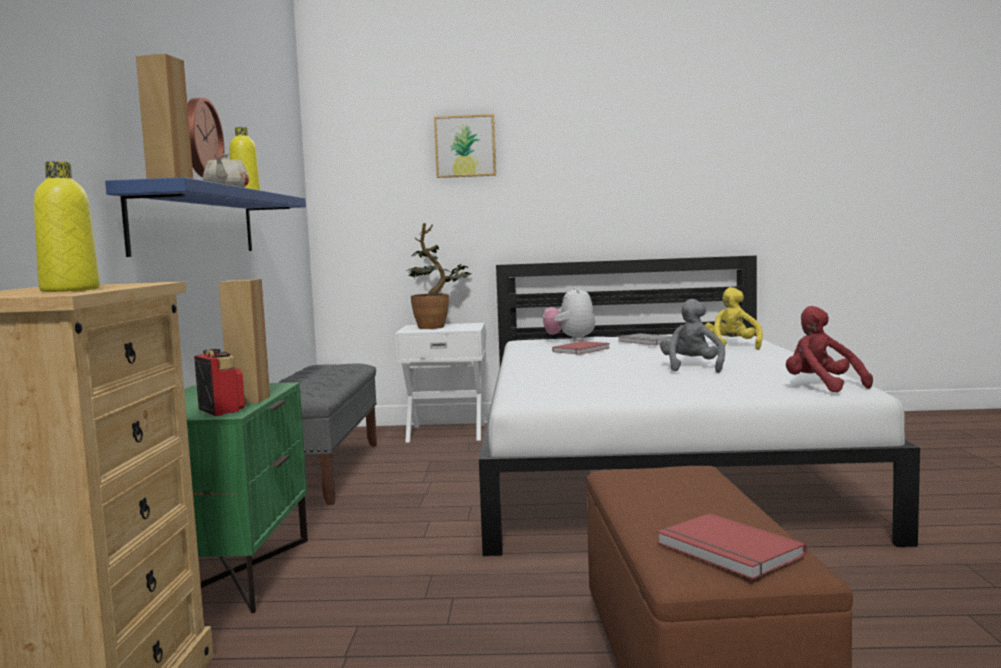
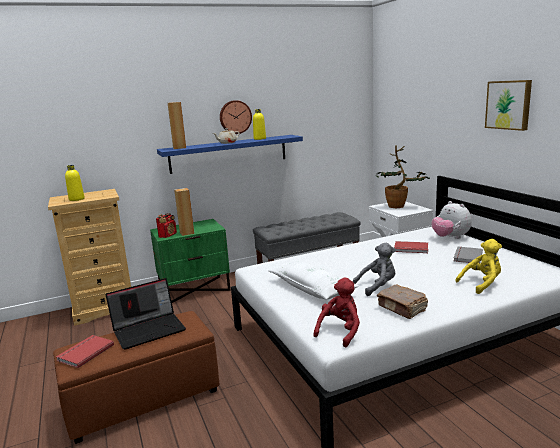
camera: 65 degrees right, 10 degrees up
picture [434,114,496,178] -> picture moved to [485,80,532,131]
plush toy [543,287,595,341] -> plush toy turned 90 degrees counterclockwise [431,201,472,239]
none -> laptop [105,278,186,350]
none -> white pillow [269,260,359,299]
none -> brown book [377,285,428,319]

